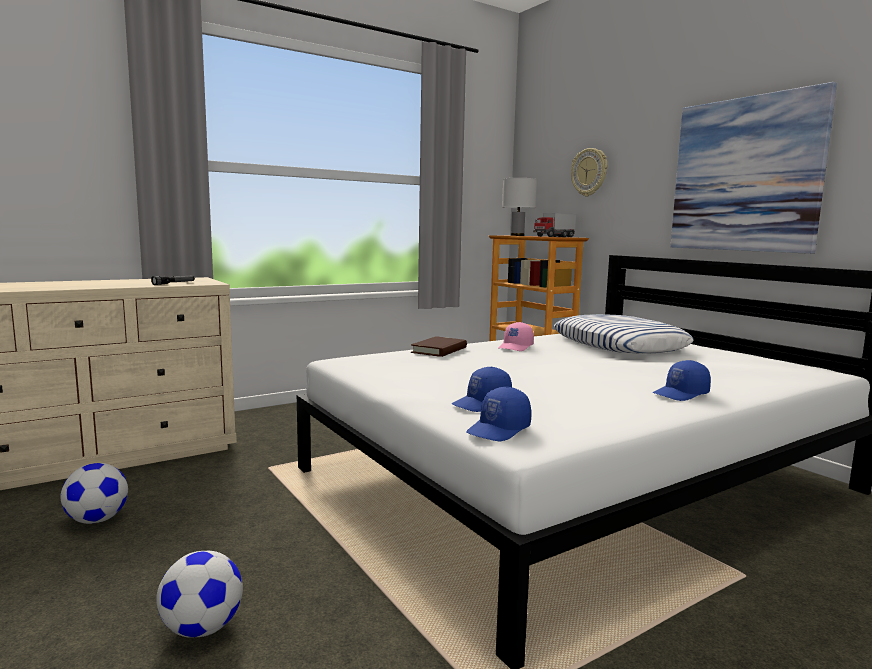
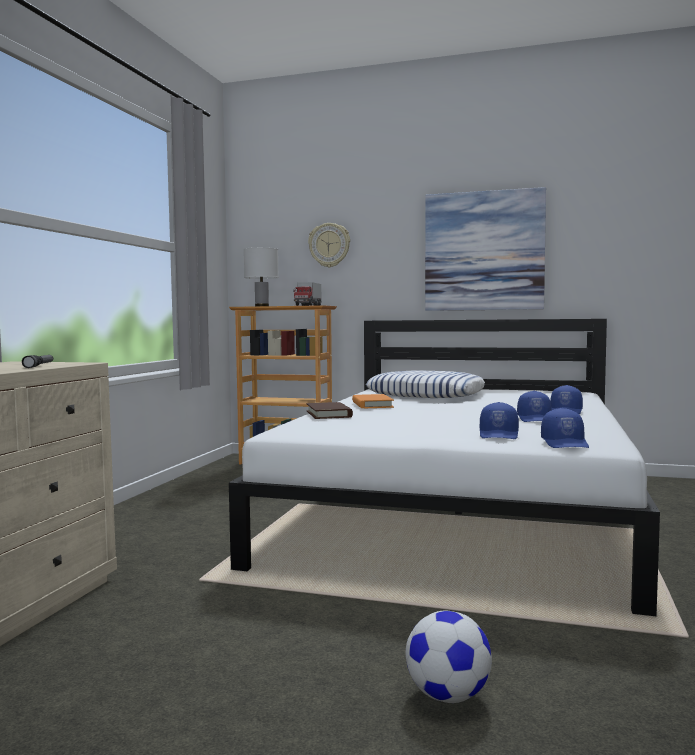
camera: 40 degrees left, 5 degrees down
football [60,463,128,524] -> none
pink cap [499,322,534,351] -> orange book [352,394,394,408]
none -> blue cap [517,391,552,422]

